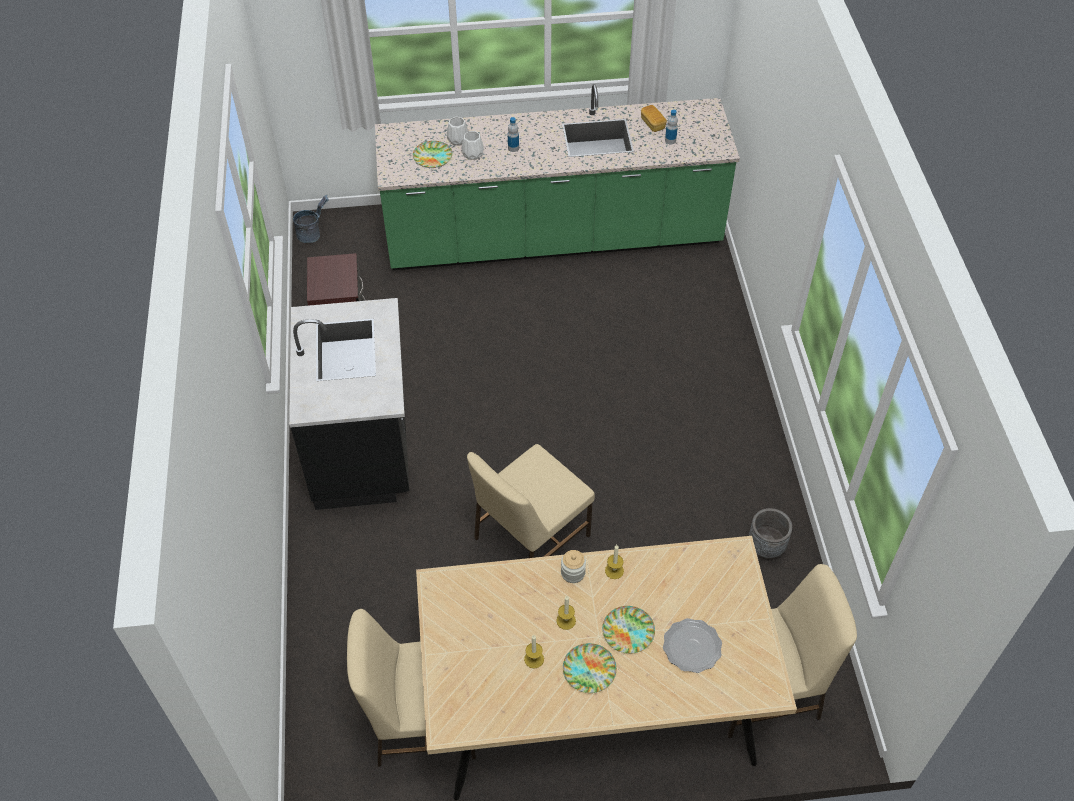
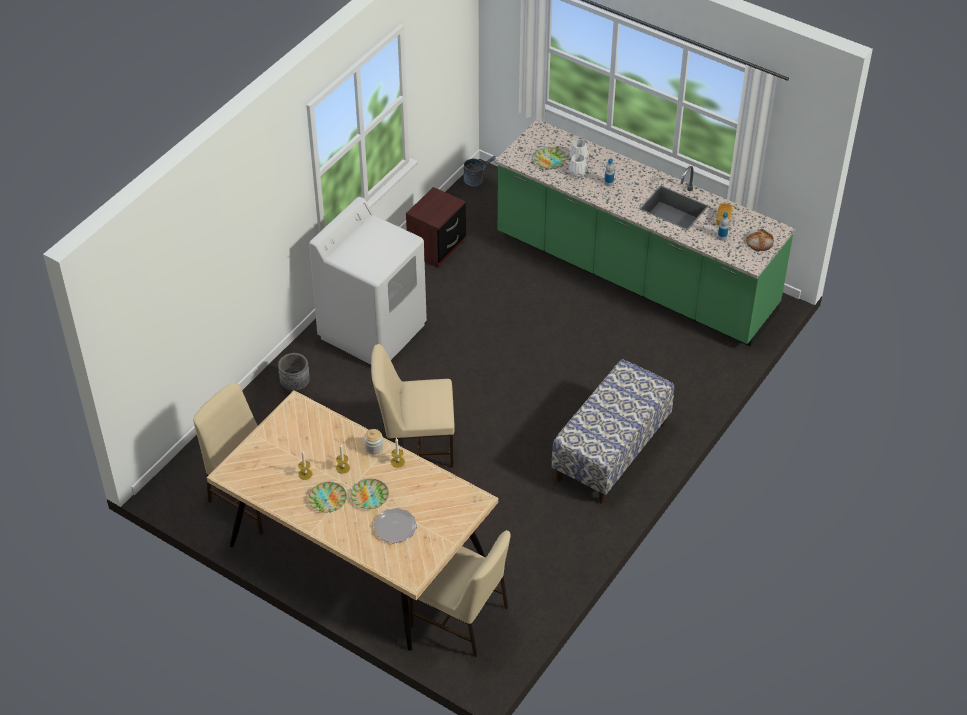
camera: 40 degrees right, 5 degrees down
black counter [289,298,409,510] -> white washing machine [309,197,427,364]
grey planter [749,508,792,558] -> grey planter moved to [278,353,310,392]
none -> bench [552,359,674,504]
none -> bread [746,229,774,251]

